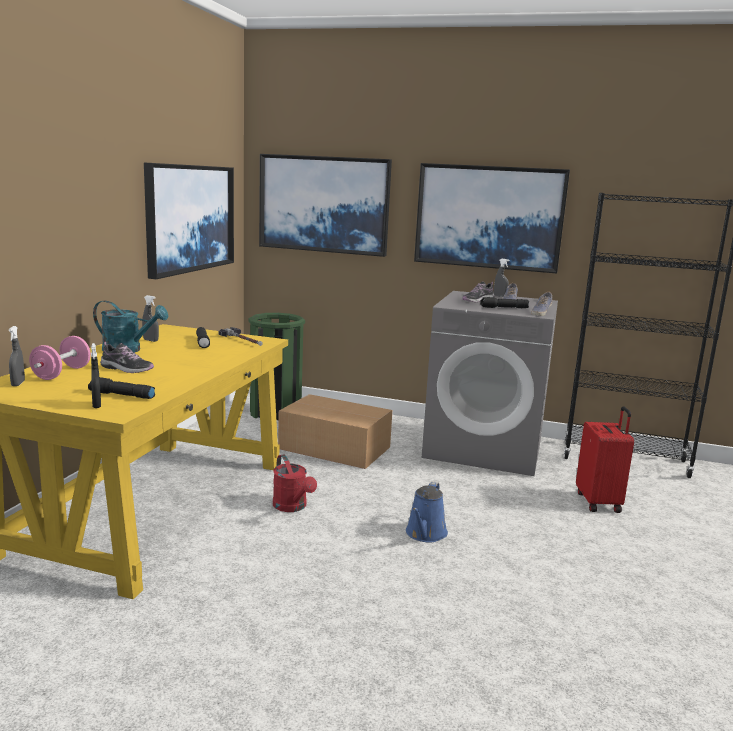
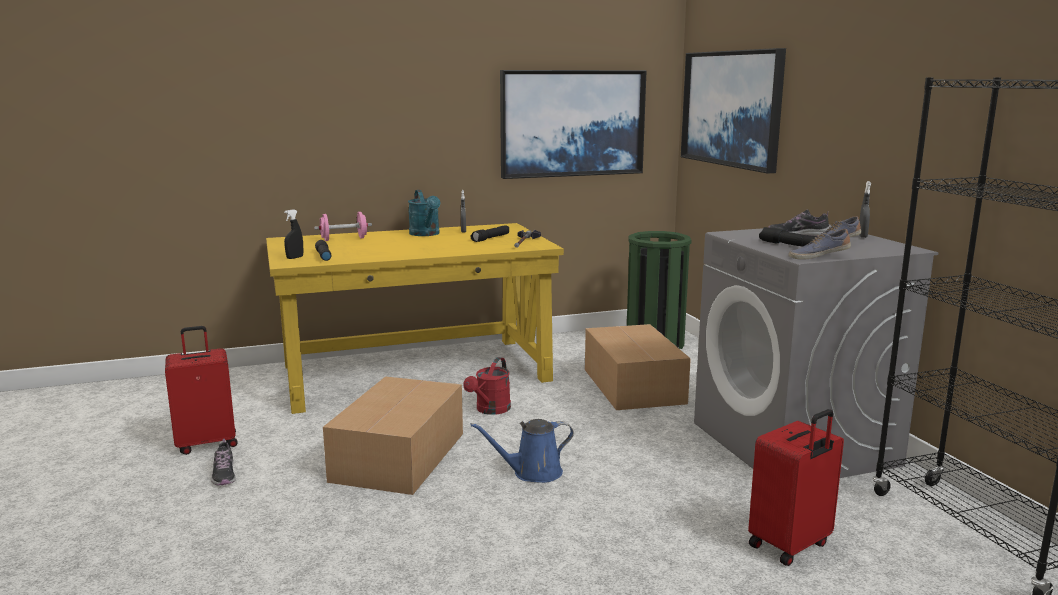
camera: 55 degrees right, 0 degrees up
grey spray bottle [9,326,25,386] -> none
shoe [100,342,154,373] -> shoe moved to [211,439,236,485]
picture [414,163,570,274] -> none
none -> red suitcase [165,326,238,455]
none -> cardboard box [323,376,463,495]

